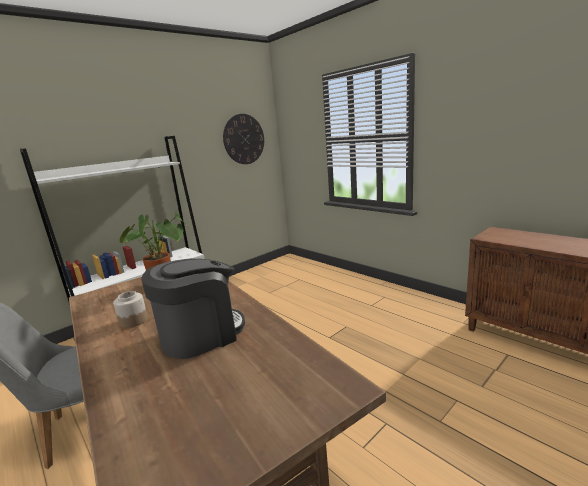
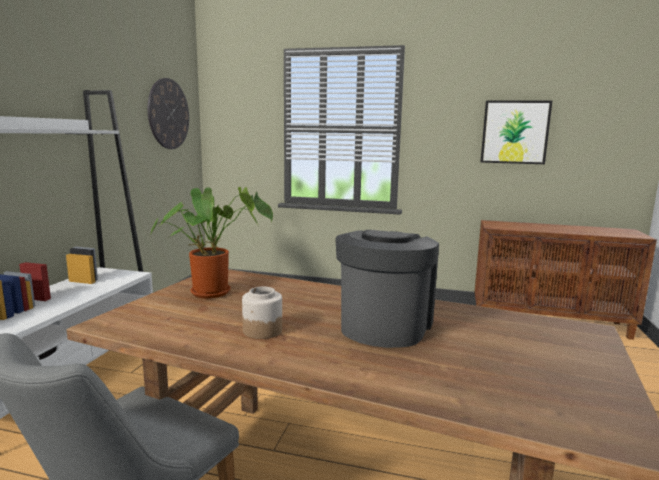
camera: 35 degrees left, 5 degrees down
none -> picture [480,101,552,164]

